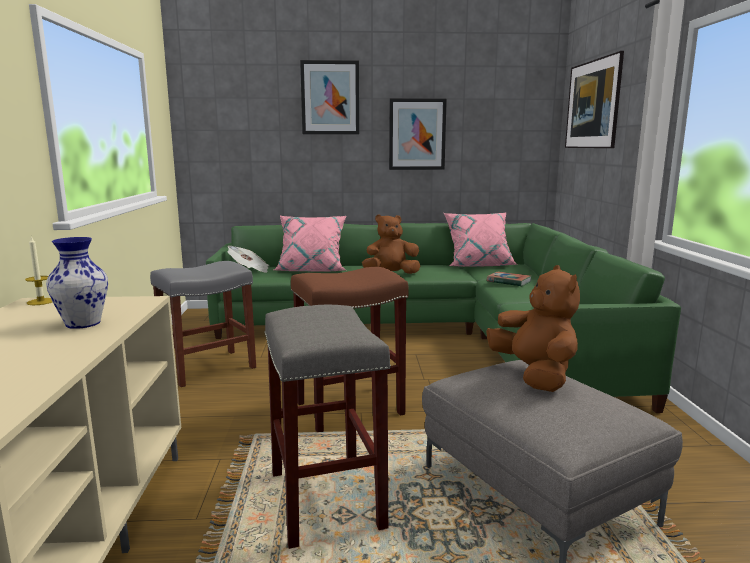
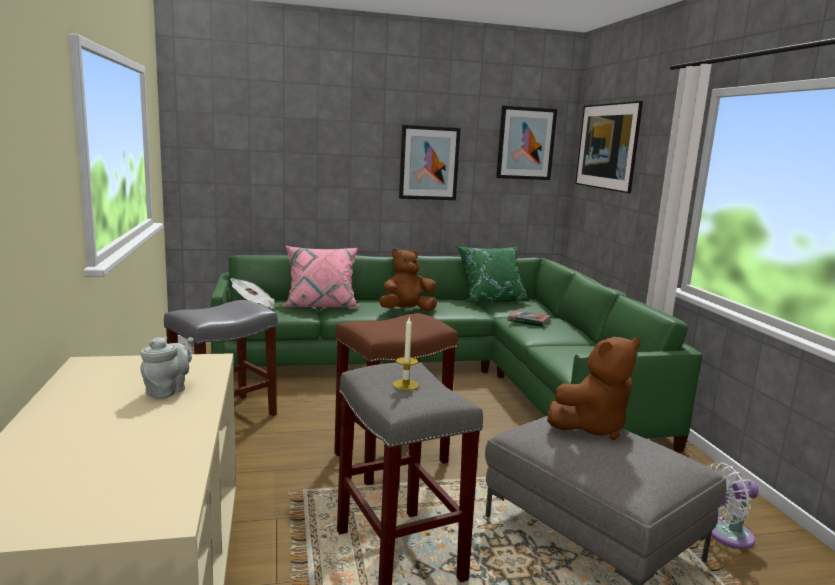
camera: 10 degrees left, 0 degrees up
candle [25,237,52,305] -> candle moved to [393,318,419,390]
vase [46,237,108,329] -> grey teapot [140,336,194,399]
picture [300,60,359,134] -> picture moved to [496,106,557,180]
pink pillow [444,213,518,267] -> green pillow [456,246,531,302]
brown plush toy [486,265,580,392] -> brown plush toy turned 90 degrees clockwise [547,337,641,440]
none -> white fan [707,462,759,549]

